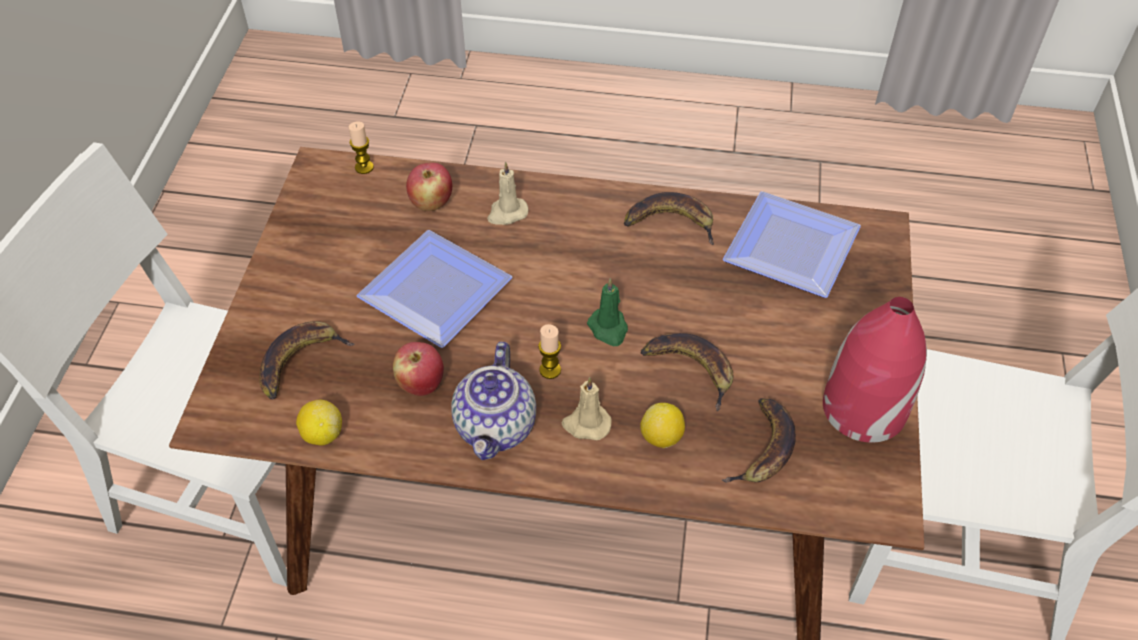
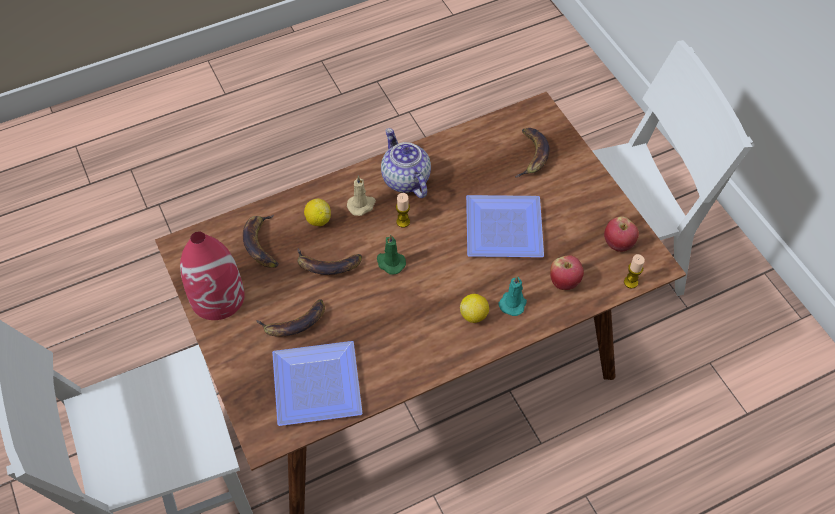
camera: 145 degrees right, 5 degrees up
lemon [296,399,342,445] -> lemon moved to [460,294,489,323]
apple [393,342,444,396] -> apple moved to [604,216,639,252]
beige candle [487,161,529,225] -> turquoise candle [499,276,527,316]
banana [624,192,714,245] -> banana moved to [256,299,325,337]

